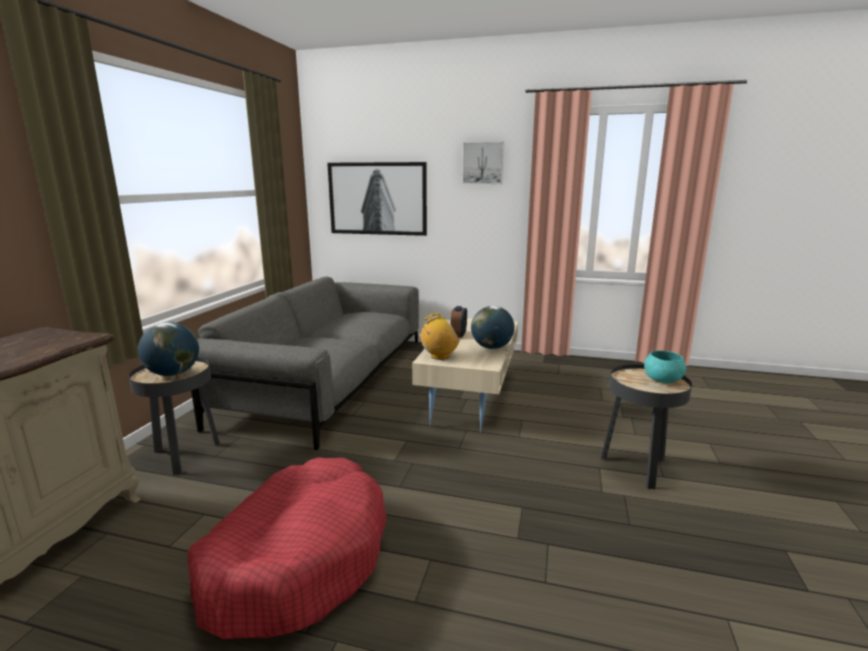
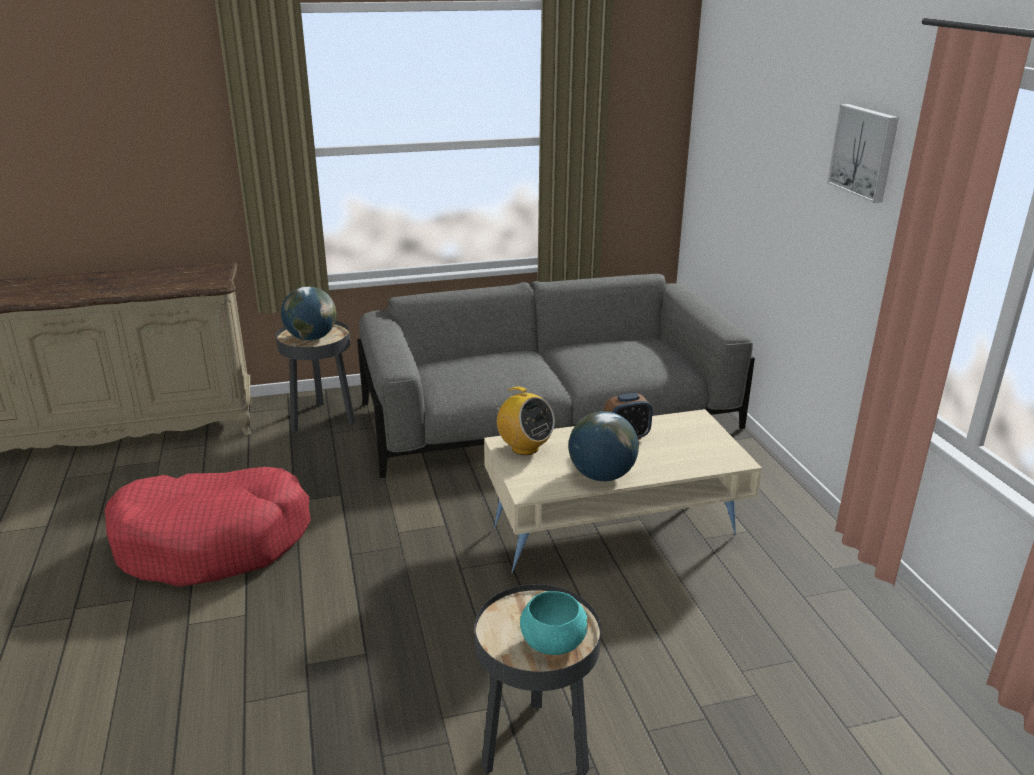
camera: 60 degrees right, 10 degrees up
picture [327,162,427,236] -> none

